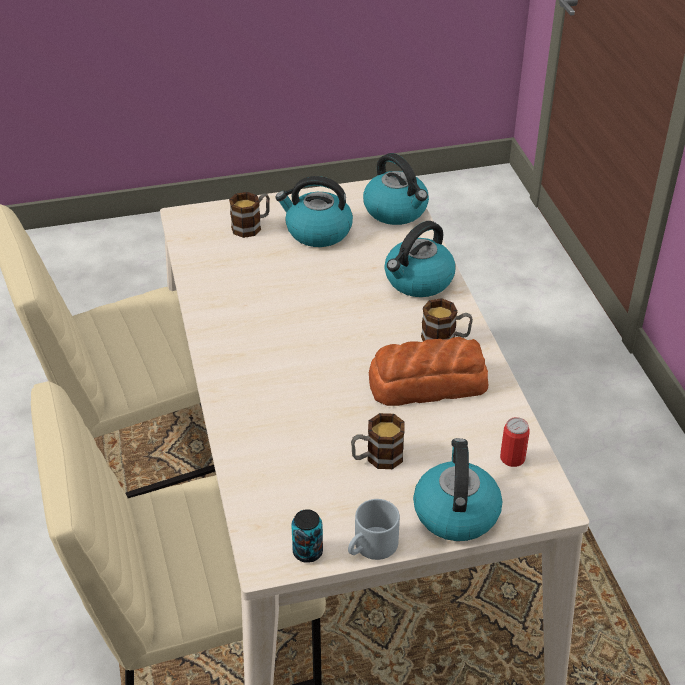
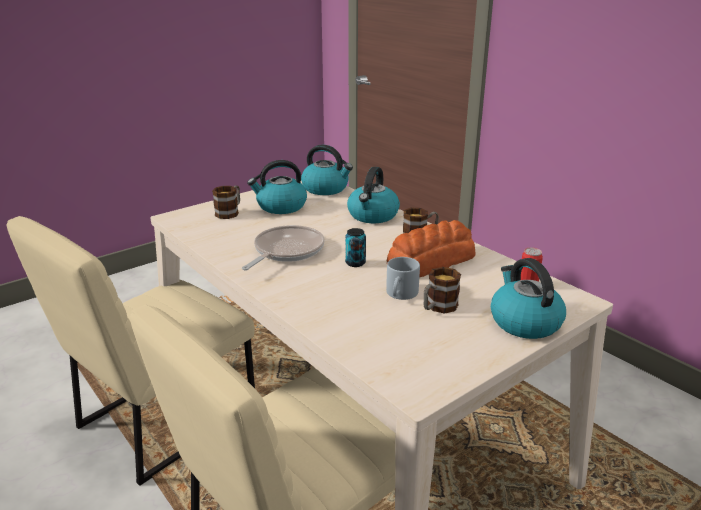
camera: 25 degrees left, 15 degrees down
can [291,509,323,563] -> can moved to [345,228,366,267]
grey mug [348,499,400,560] -> grey mug moved to [386,257,420,300]
none -> frying pan [242,225,325,270]

